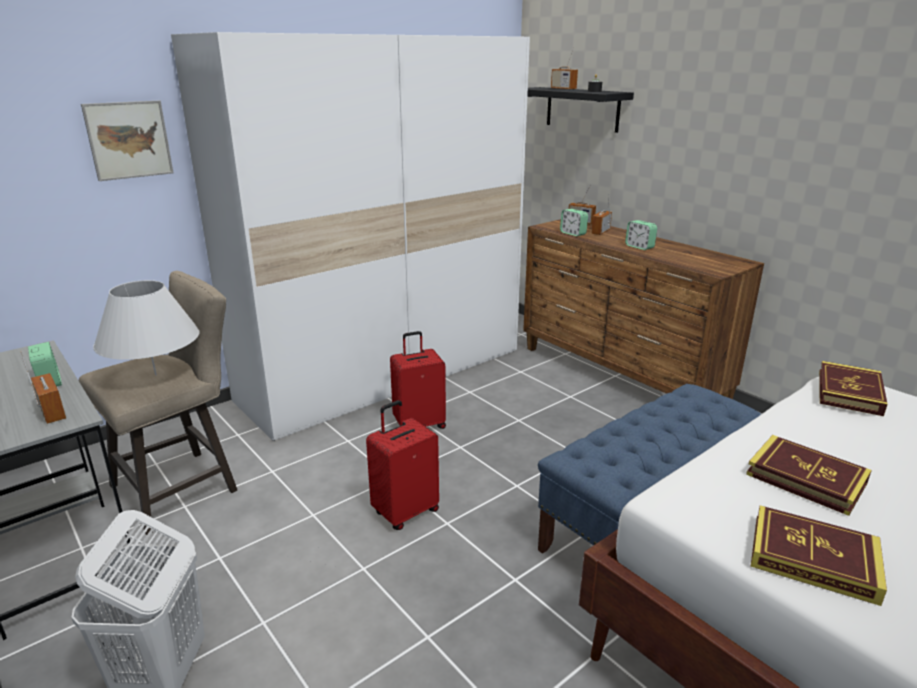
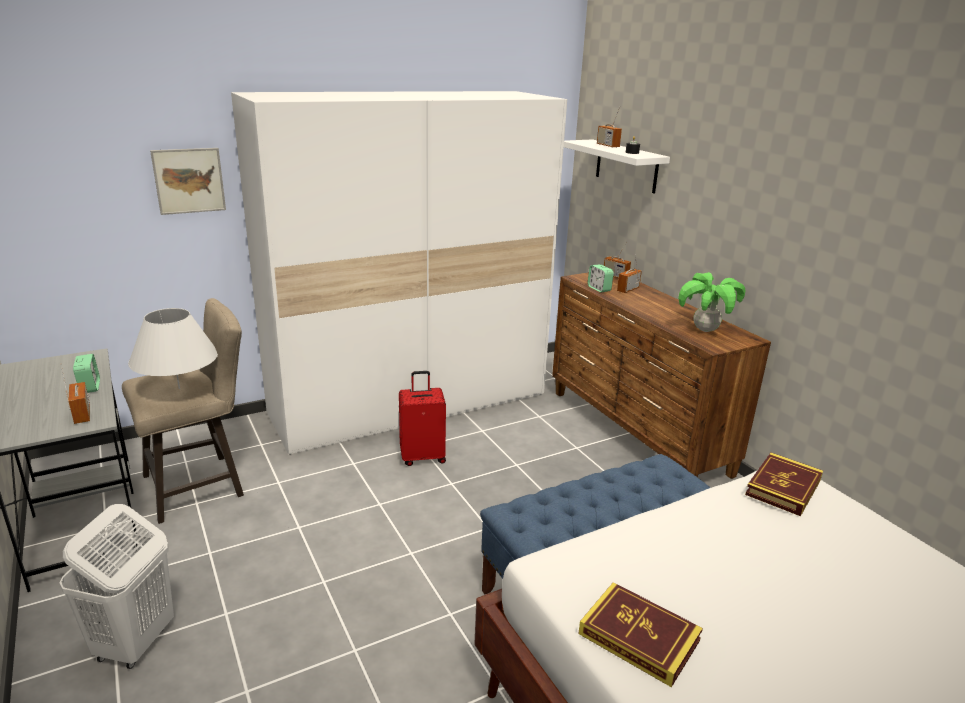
camera: 10 degrees right, 0 degrees up
red suitcase [366,400,439,530] -> none
black shelf [527,87,634,133] -> white shelf [564,139,670,193]
alarm clock [625,220,657,250] -> none
book [746,435,872,516] -> none
none -> potted plant [678,272,745,332]

